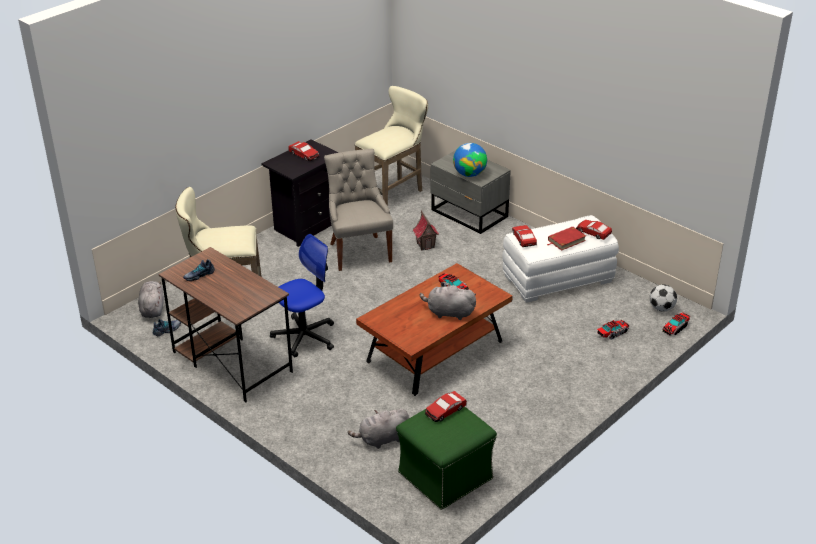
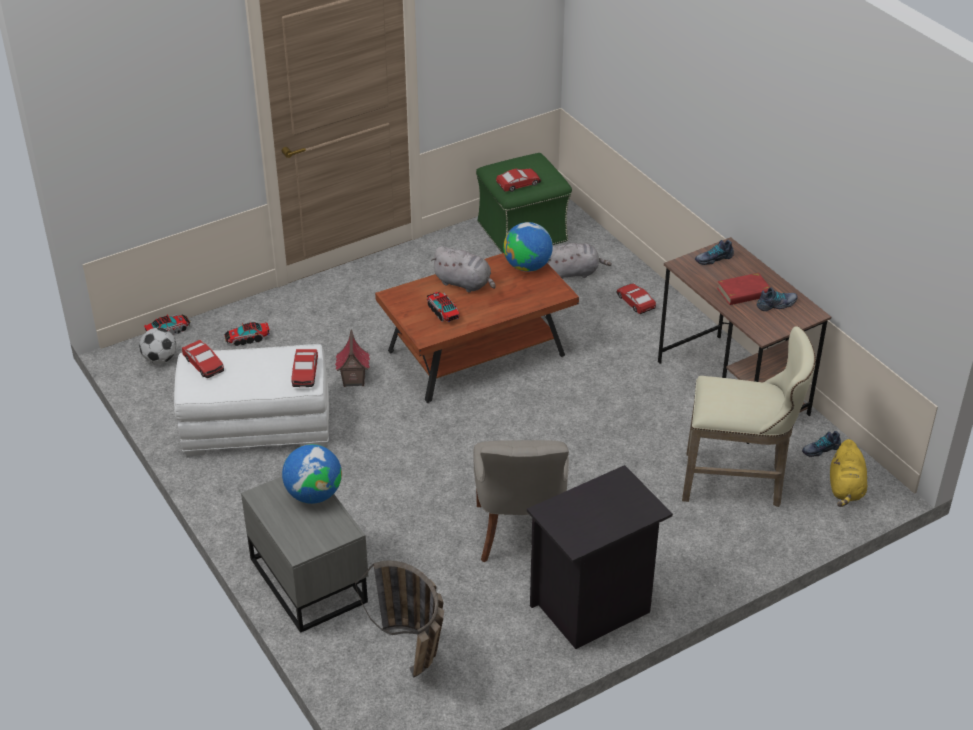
camera: 165 degrees left, 5 degrees up
grey plush toy [138,281,164,318] -> yellow plush toy [830,439,867,507]
office chair [270,234,334,357] -> none
toy car [288,141,319,161] -> toy car moved to [617,284,656,314]
beige stool [355,86,428,206] -> basket [355,560,444,678]
toy house [413,211,439,251] -> toy house moved to [335,329,370,387]
red book [547,227,586,251] -> red book moved to [717,273,770,305]
none -> globe [503,222,553,272]
none -> shoe [695,240,734,265]

